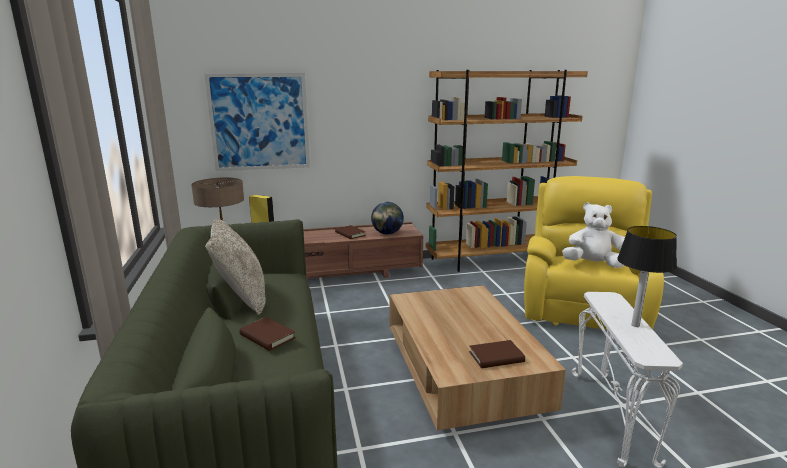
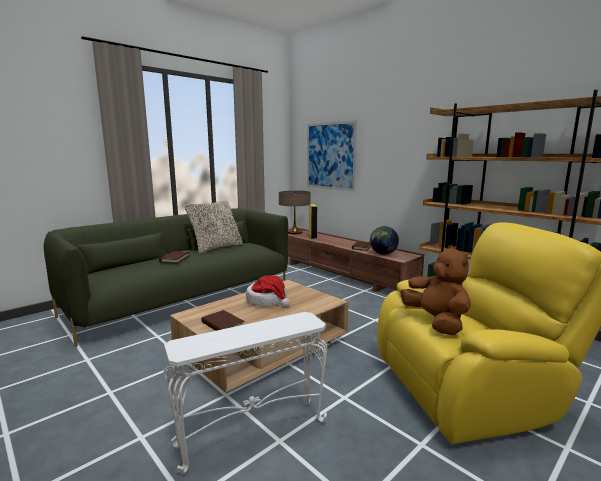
camera: 60 degrees right, 5 degrees down
white plush toy [562,202,625,268] -> brown plush toy [400,245,471,335]
table lamp [617,226,677,327] -> none
none -> hat [246,275,290,308]

